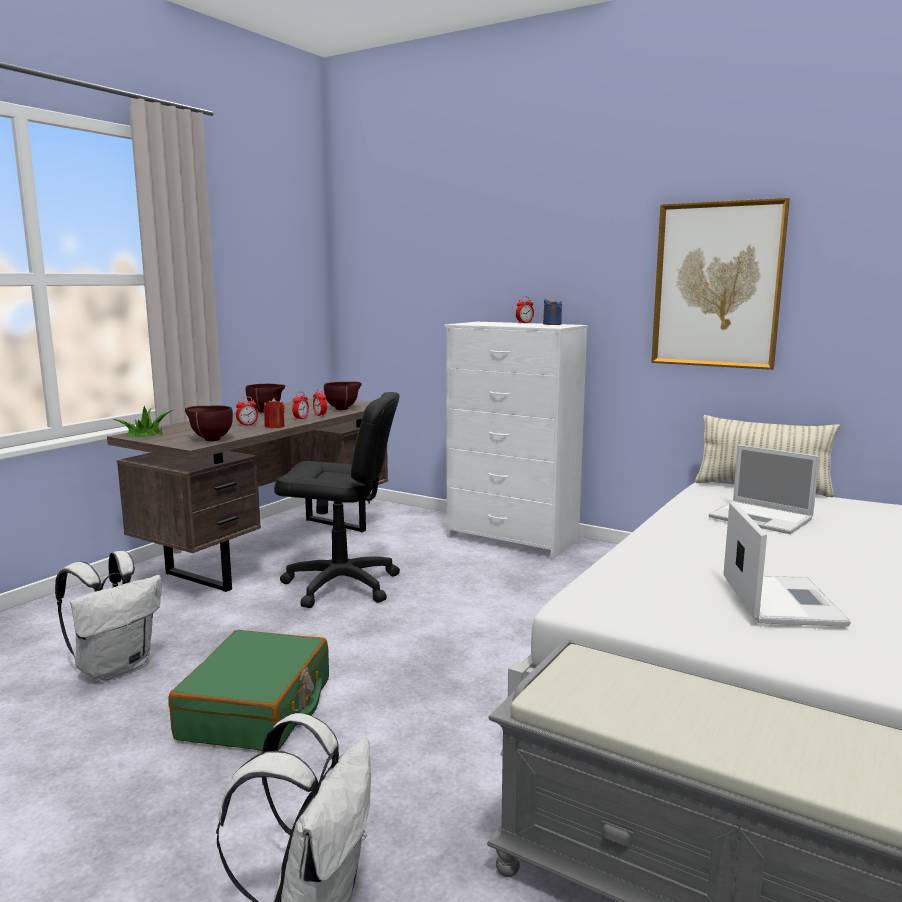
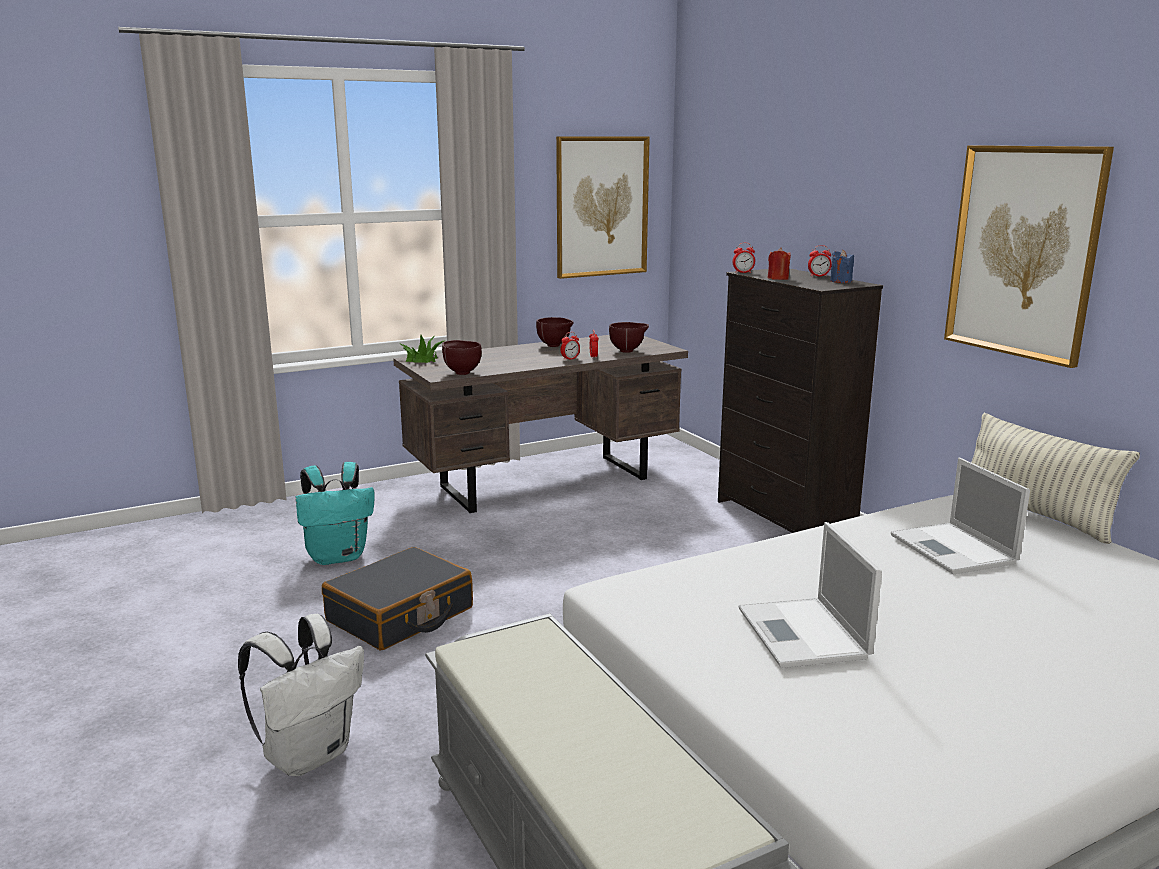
camera: 30 degrees right, 5 degrees up
white backpack [55,551,162,681] -> turquoise backpack [296,462,374,565]
green suitcase [168,630,329,751] -> black suitcase [322,547,473,650]
alarm clock [236,397,258,426] -> alarm clock moved to [733,243,755,273]
red candle [264,398,285,428] -> red candle moved to [767,247,791,280]
black office chair [274,392,400,608] -> none
white dresser [444,322,588,559] -> black dresser [718,269,883,533]
laptop [723,501,851,627] -> laptop turned 135 degrees clockwise [739,522,882,668]
none -> picture [556,136,650,279]

